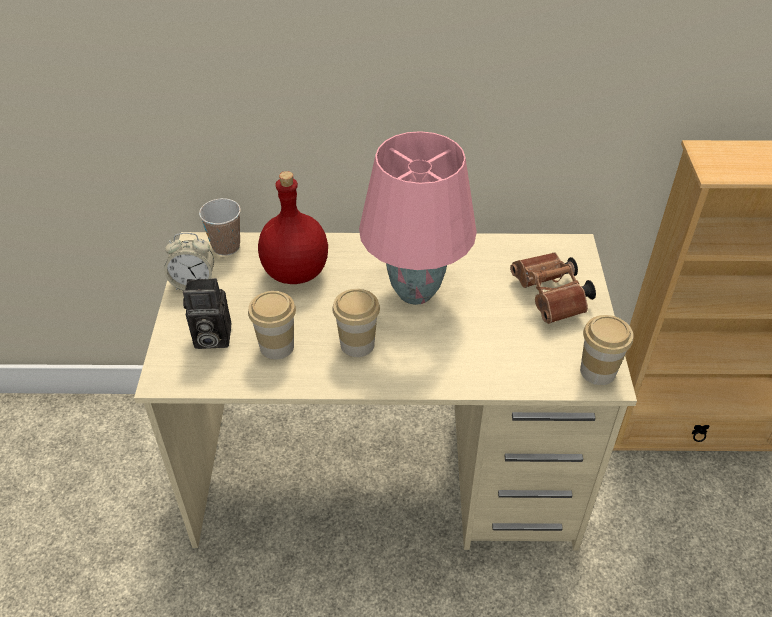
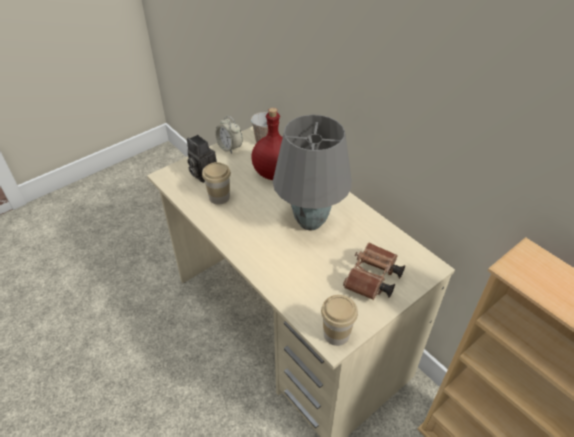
camera: 50 degrees right, 0 degrees up
cup [332,289,380,357] -> none
pink table lamp [359,131,477,305] -> grey table lamp [273,115,352,230]

